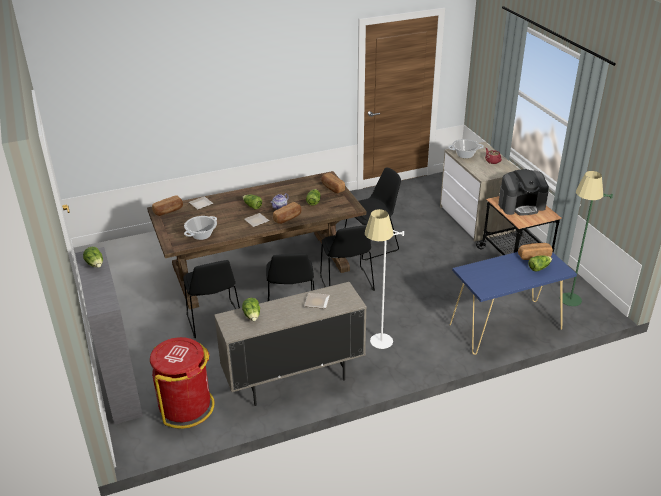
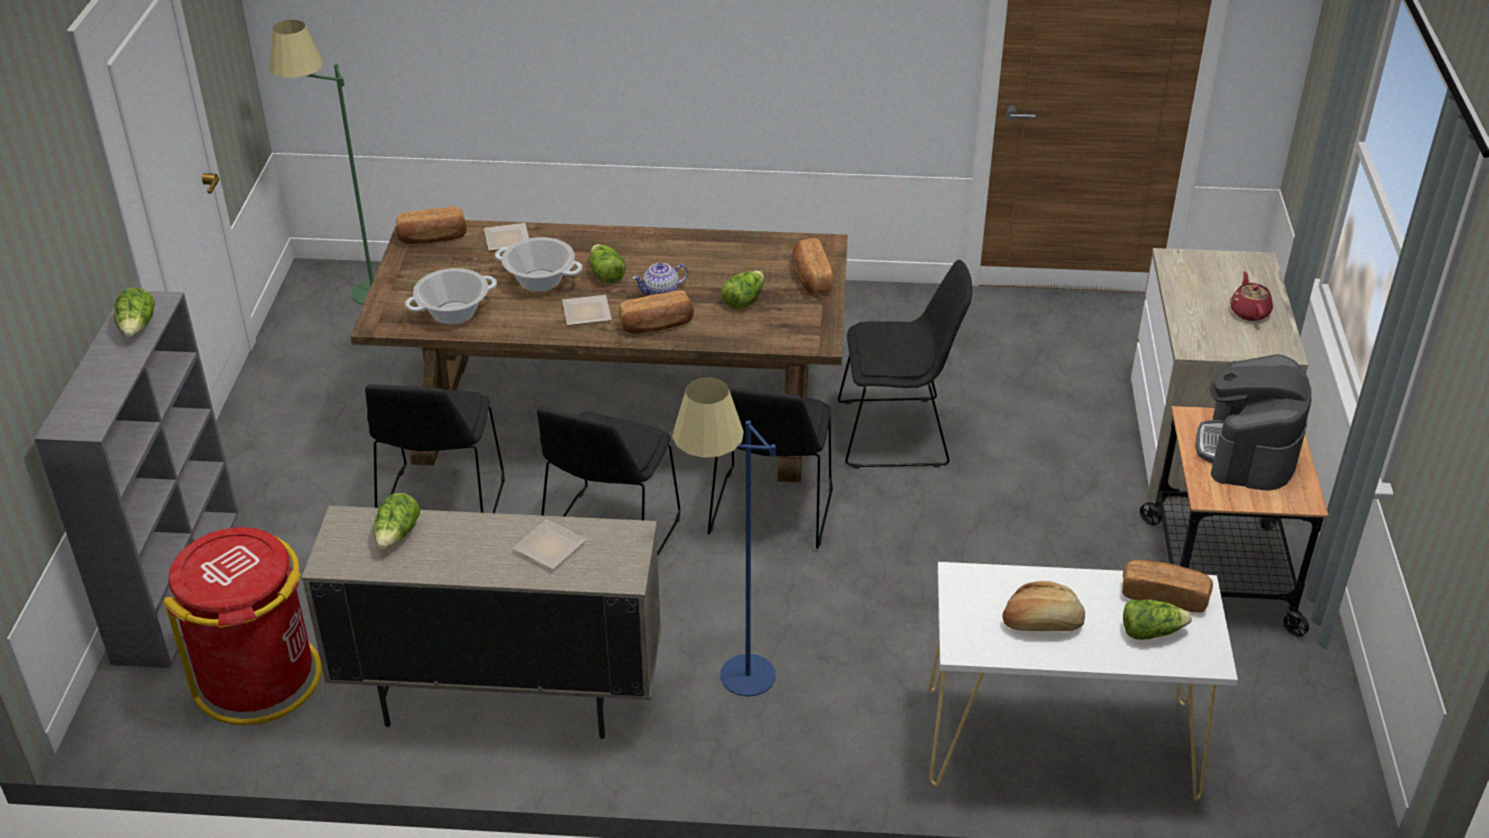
camera: 25 degrees right, 5 degrees up
white floor lamp [365,209,404,349] -> blue floor lamp [672,377,776,697]
cooking pot [448,139,484,158] -> cooking pot moved to [495,237,583,291]
blue console table [450,252,577,355] -> white console table [928,562,1238,801]
coffee machine [498,169,549,216] -> coffee machine turned 90 degrees clockwise [1196,354,1311,491]
green floor lamp [563,171,613,306] -> green floor lamp moved to [269,20,373,305]
none -> bread [1002,581,1085,631]

